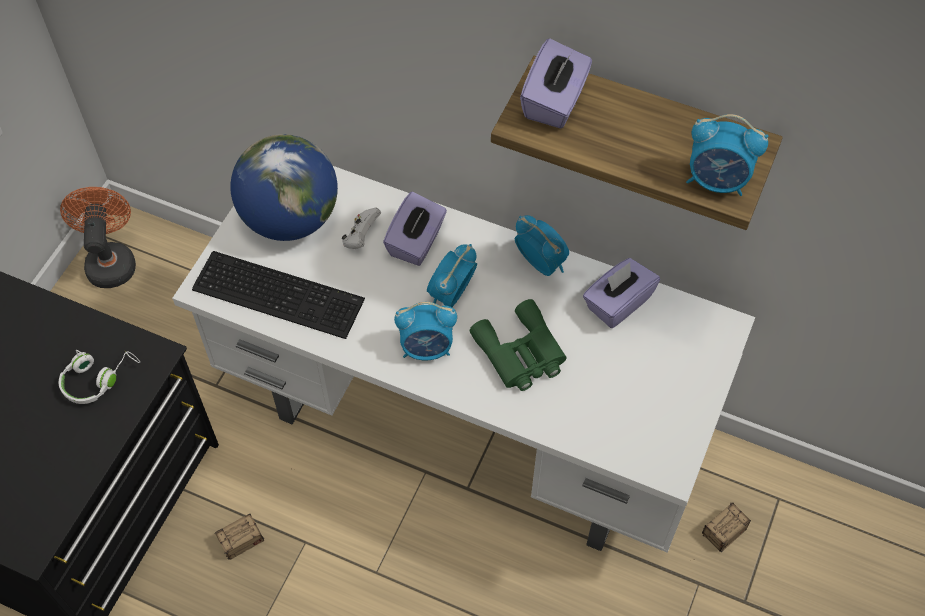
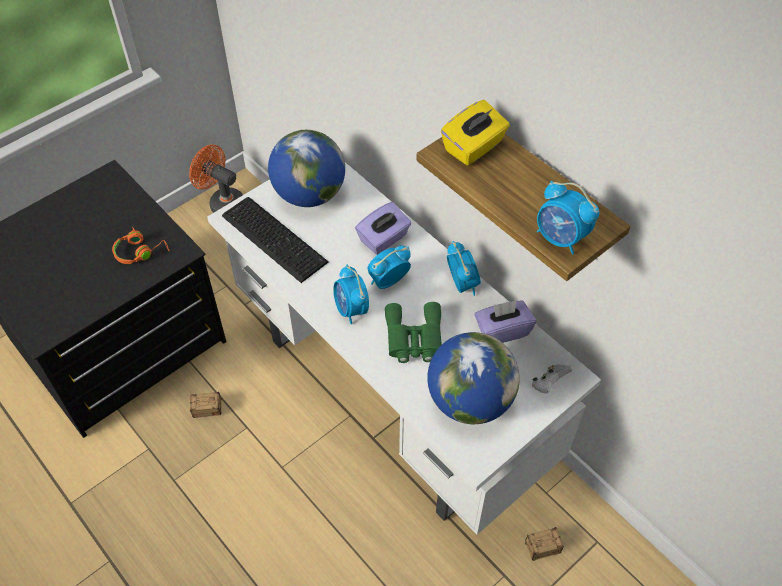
camera: 25 degrees right, 5 degrees down
white headphones [58,350,140,404] -> orange headphones [112,227,170,264]
orange fan [60,187,136,288] -> orange fan turned 75 degrees counterclockwise [189,144,243,213]
white game controller [342,208,381,249] -> white game controller moved to [532,364,572,393]
alarm clock [394,302,457,360] -> alarm clock turned 45 degrees clockwise [333,265,369,324]
purple tissue box [520,38,592,128] -> yellow tissue box [441,100,510,166]
none -> globe [427,332,520,424]

